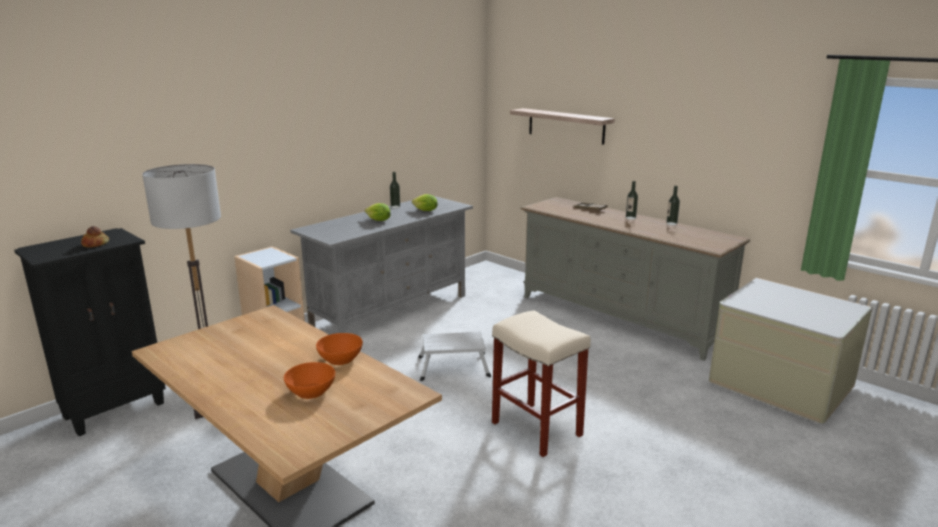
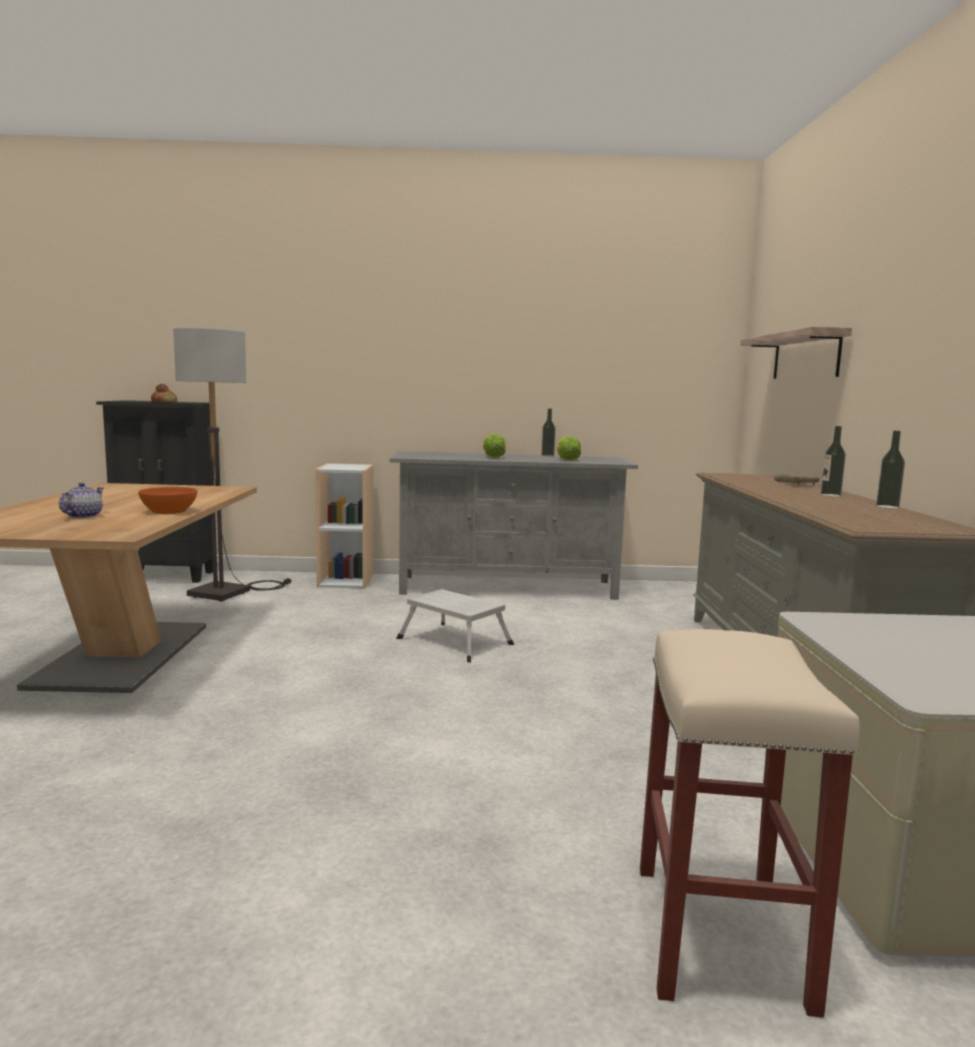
camera: 45 degrees right, 10 degrees down
orange bowl [284,362,335,399] -> teapot [59,483,104,518]
beige stool [492,310,591,457] -> beige stool moved to [640,629,860,1018]

